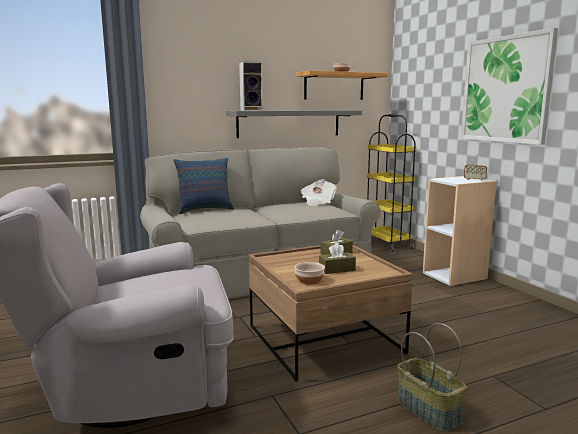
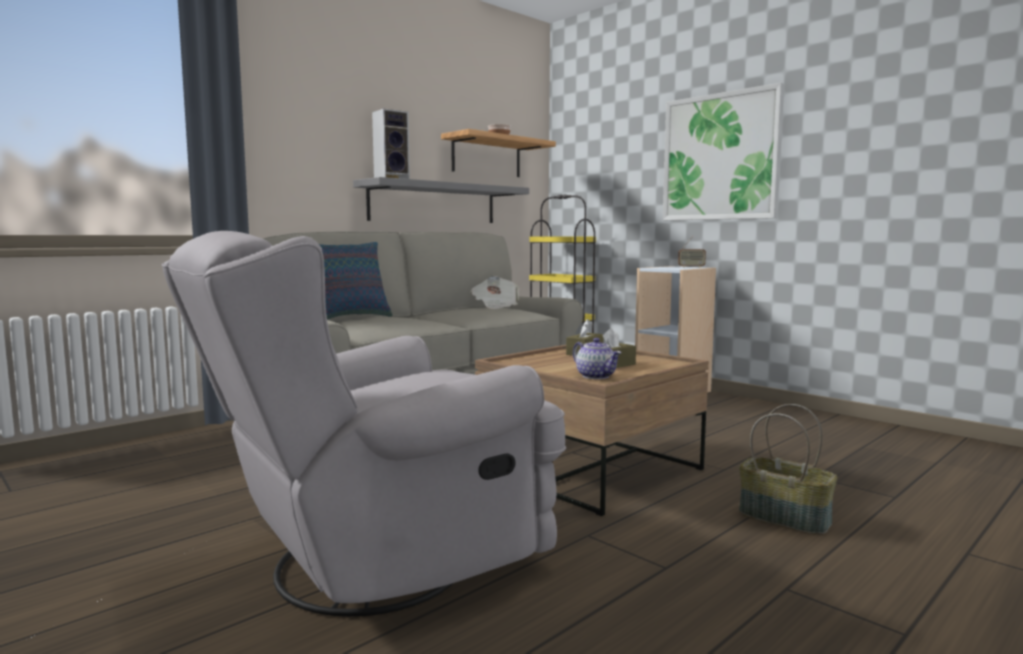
camera: 20 degrees left, 5 degrees down
bowl [294,262,325,285] -> teapot [573,338,621,379]

